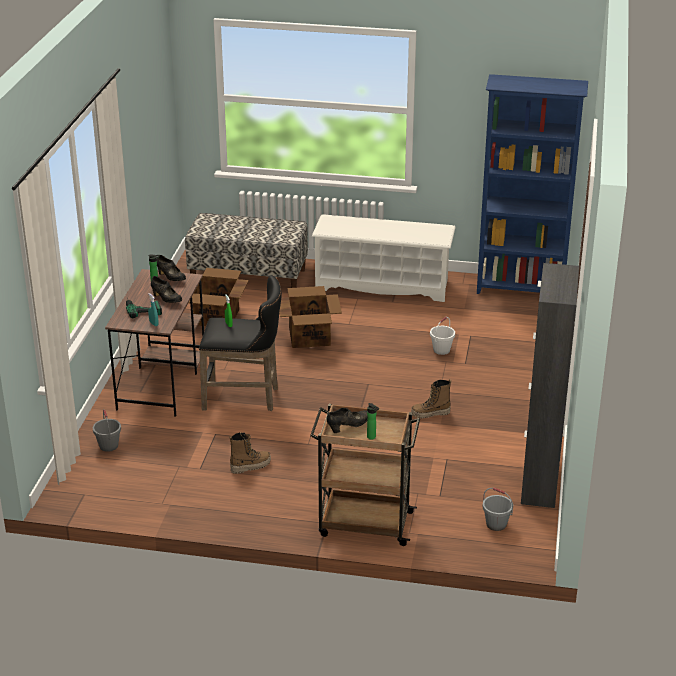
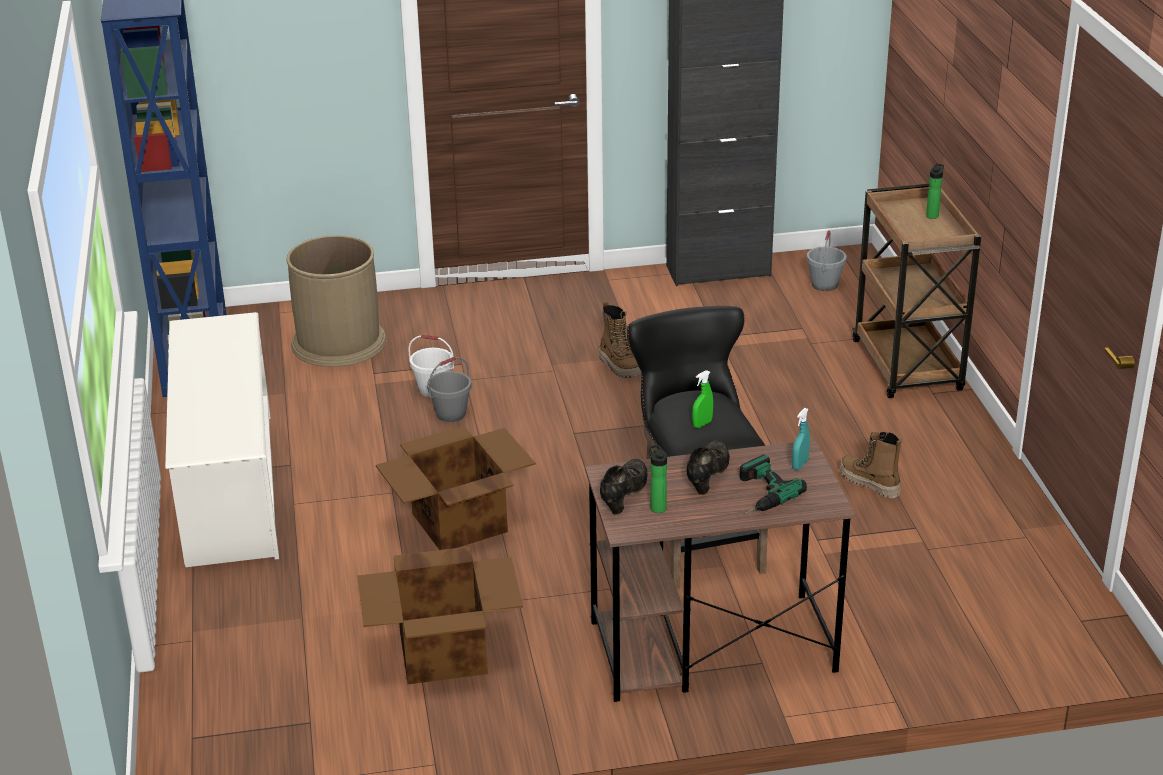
camera: 110 degrees left, 0 degrees up
grey bucket [93,409,121,452] -> grey bucket moved to [427,357,472,422]
bench [185,213,308,288] -> none
black shoe [327,408,368,433] -> none
none -> brown trash can [286,235,386,367]

